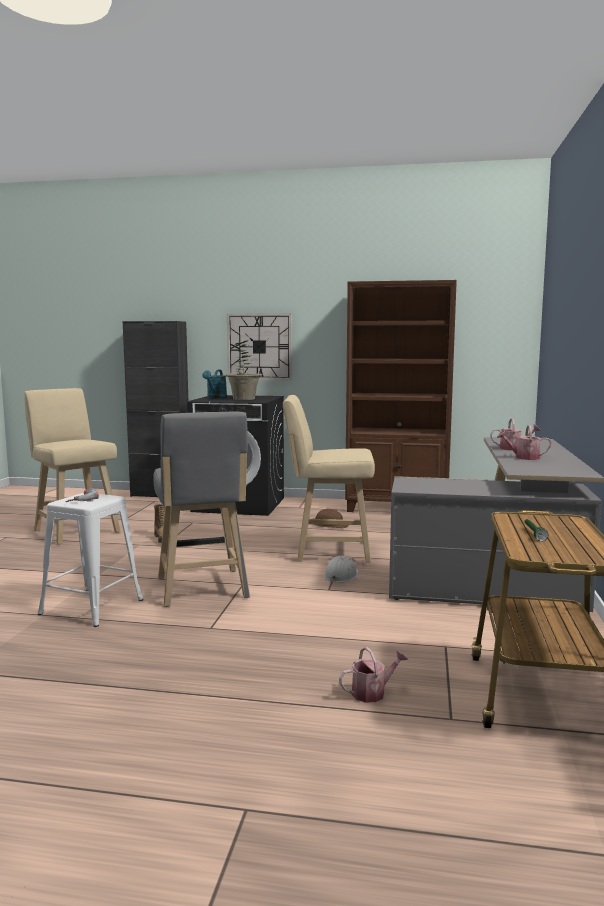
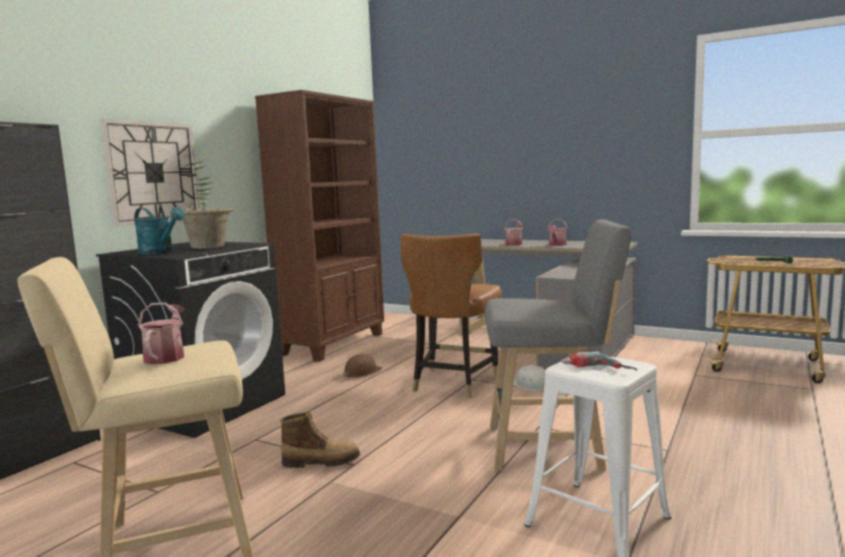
camera: 70 degrees left, 0 degrees up
beige stool [283,395,375,563] -> brown chair [400,233,502,398]
watering can [339,647,408,703] -> watering can moved to [138,302,185,364]

